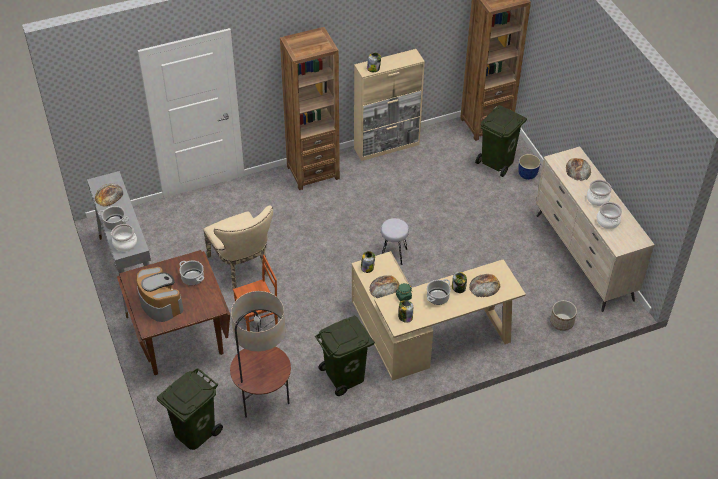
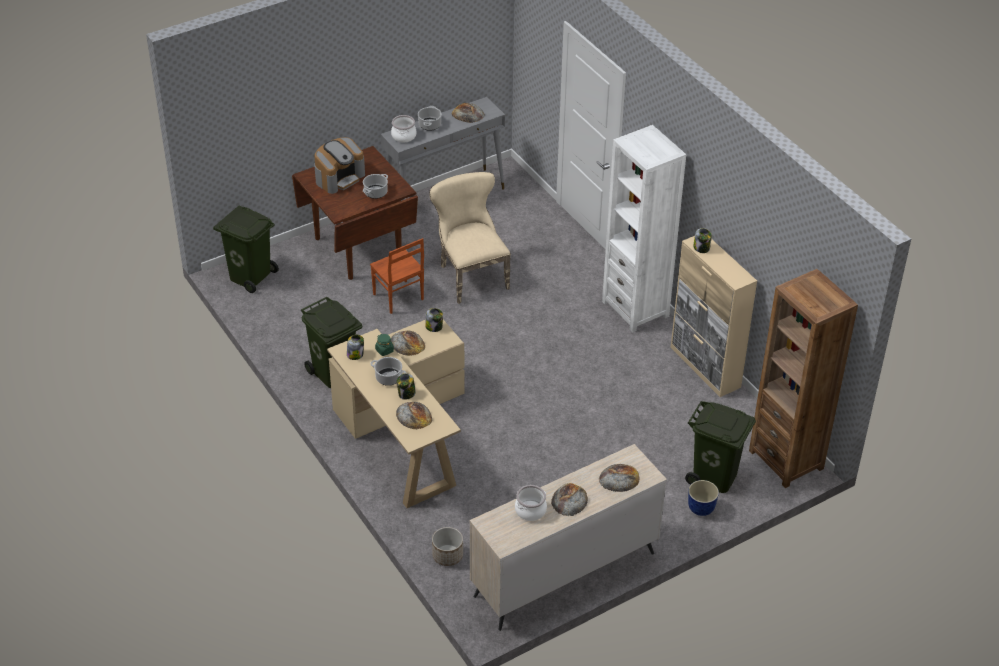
camera: 80 degrees right, 5 degrees down
beige chair [203,205,273,289] -> beige chair turned 105 degrees clockwise [429,172,511,304]
floor lamp [230,291,291,418] -> none
brown bookcase [280,27,340,190] -> white bookcase [602,125,686,333]
grey stool [381,218,409,265] -> none
cooking pot [587,180,612,206] -> bread [551,483,588,516]

